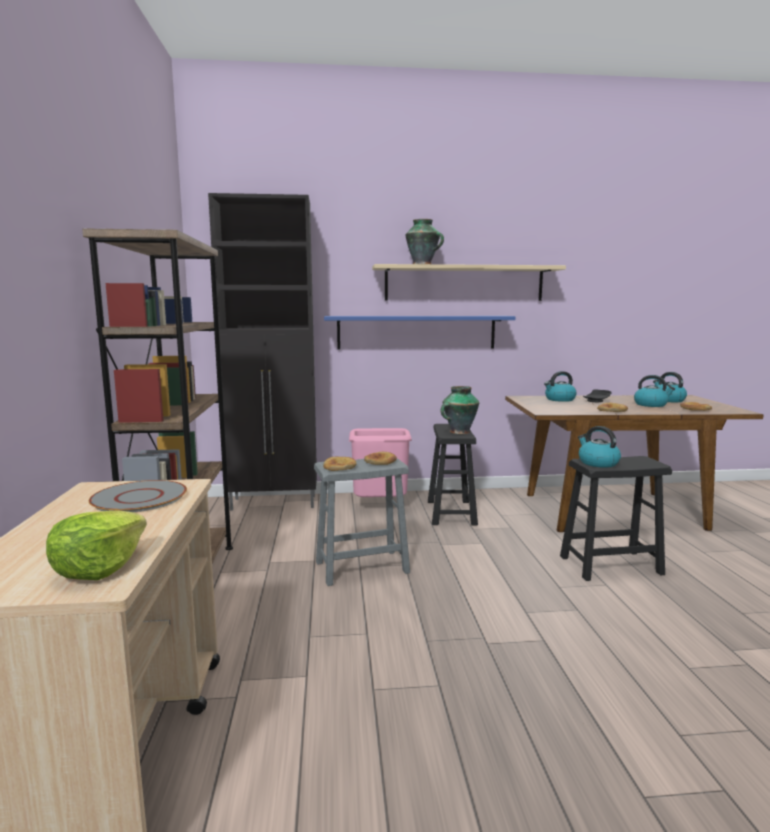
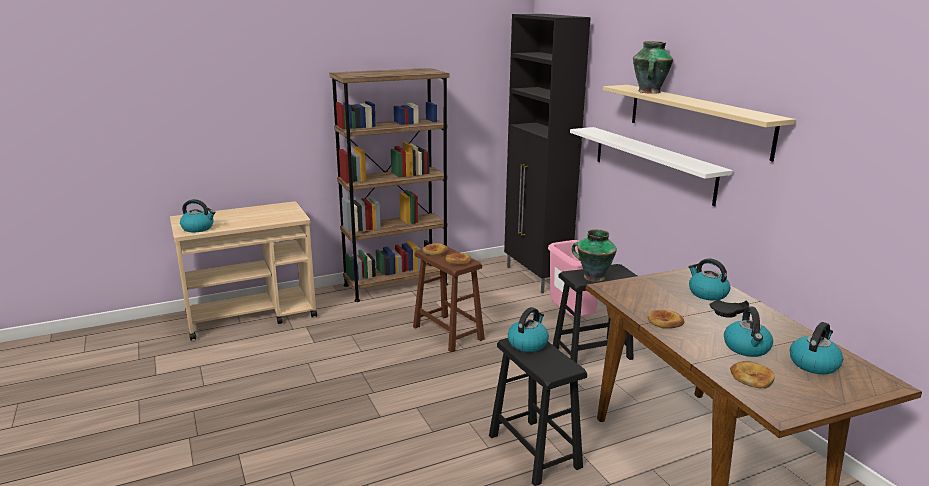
camera: 70 degrees right, 10 degrees up
lettuce [46,511,147,580] -> kettle [180,199,216,232]
grey plate [89,480,187,512] -> none
grey stool [314,458,410,586] -> brown stool [413,245,485,352]
blue shelf [324,316,516,350] -> white shelf [570,127,733,206]

